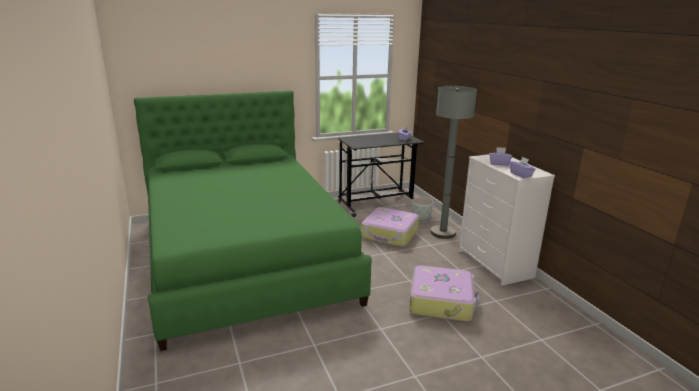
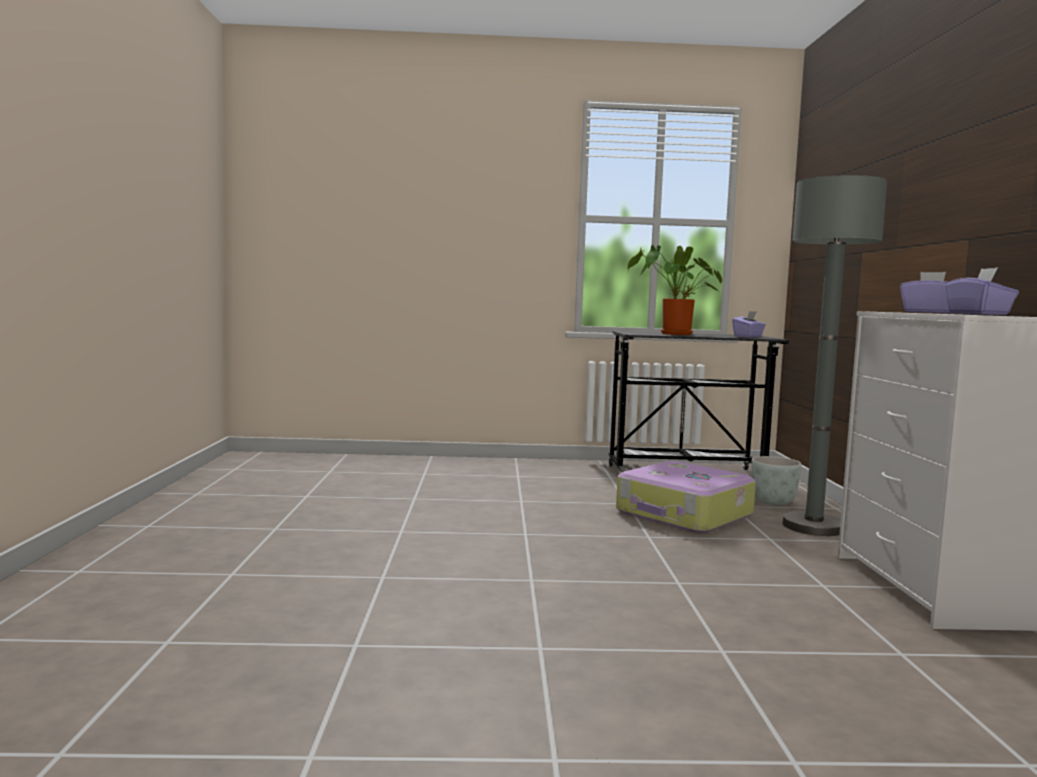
camera: 20 degrees right, 15 degrees down
green bed [134,91,372,351] -> none
suitcase [409,265,479,322] -> none
none -> potted plant [627,245,722,335]

